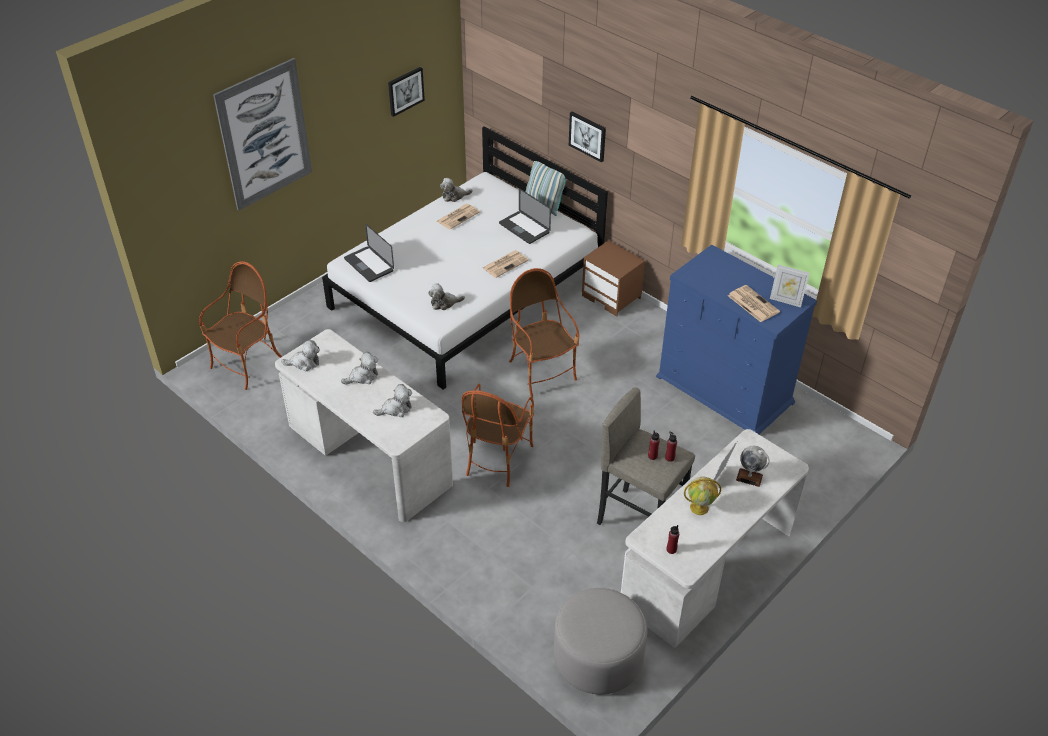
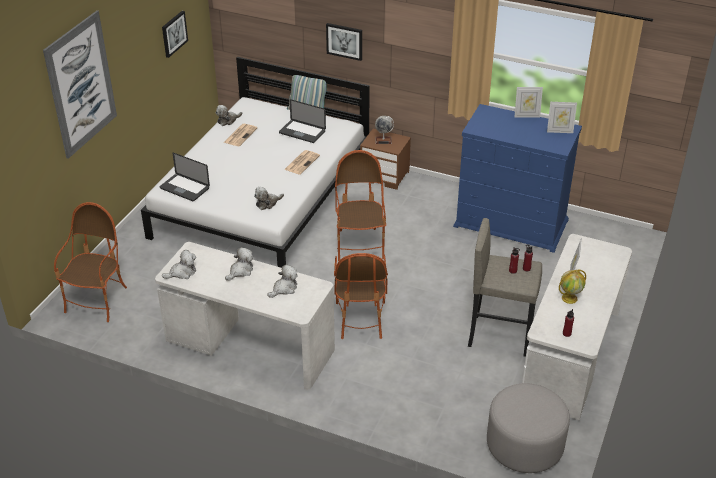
camera: 20 degrees left, 5 degrees down
armchair [509,268,579,397] -> armchair turned 45 degrees clockwise [335,150,386,261]
newspaper [728,285,780,322] -> none
globe [736,446,769,487] -> globe moved to [375,116,394,144]
none -> picture frame [515,87,543,117]

